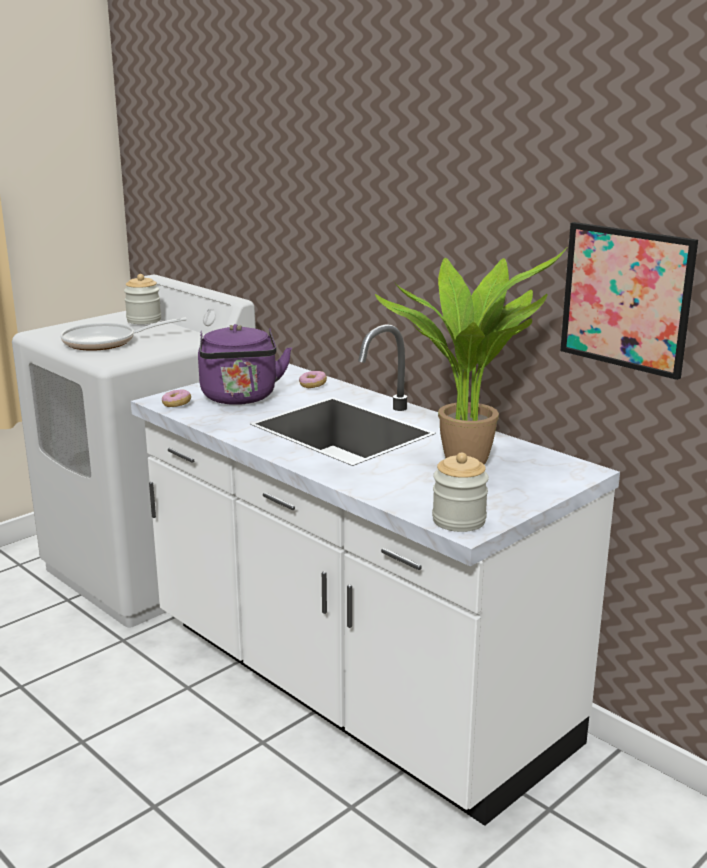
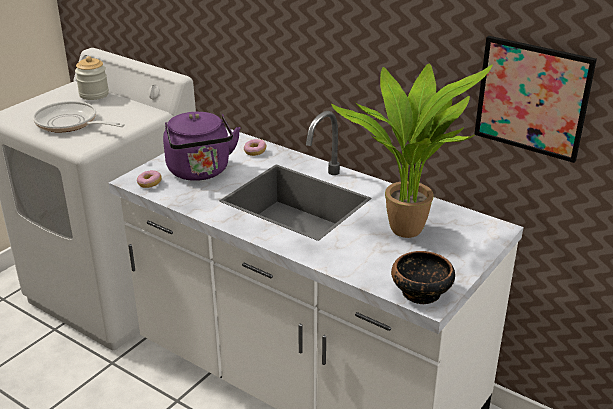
camera: 10 degrees left, 10 degrees up
frying pan [60,318,186,351] -> frying pan turned 60 degrees clockwise [33,101,125,132]
jar [432,452,489,532] -> bowl [391,251,455,304]

